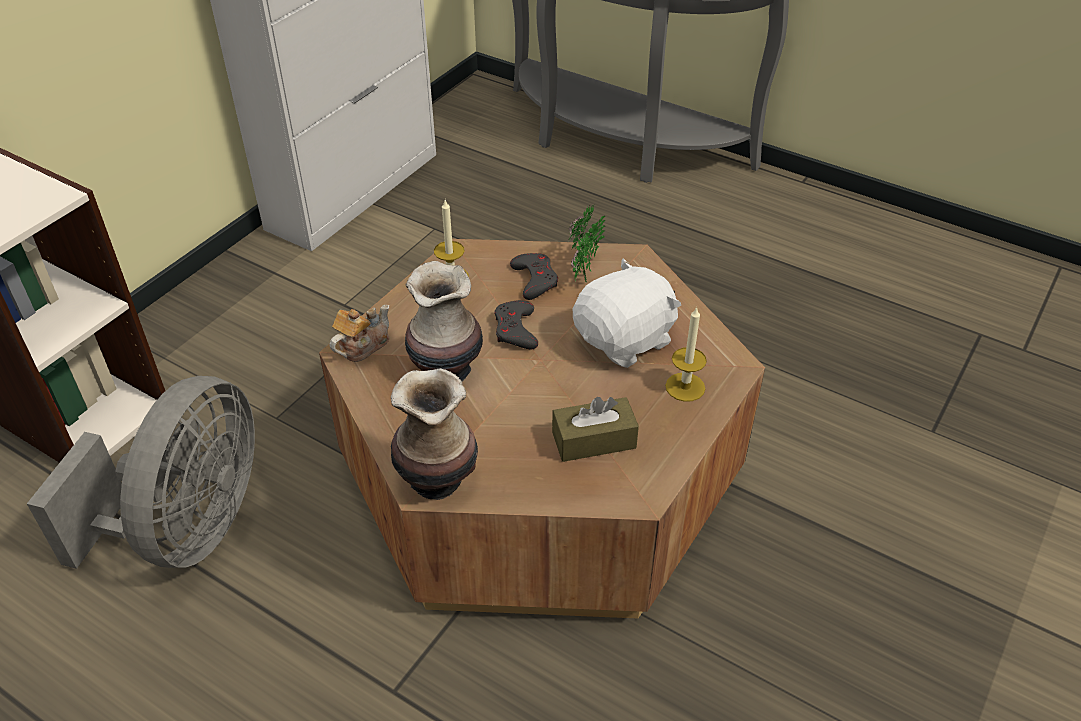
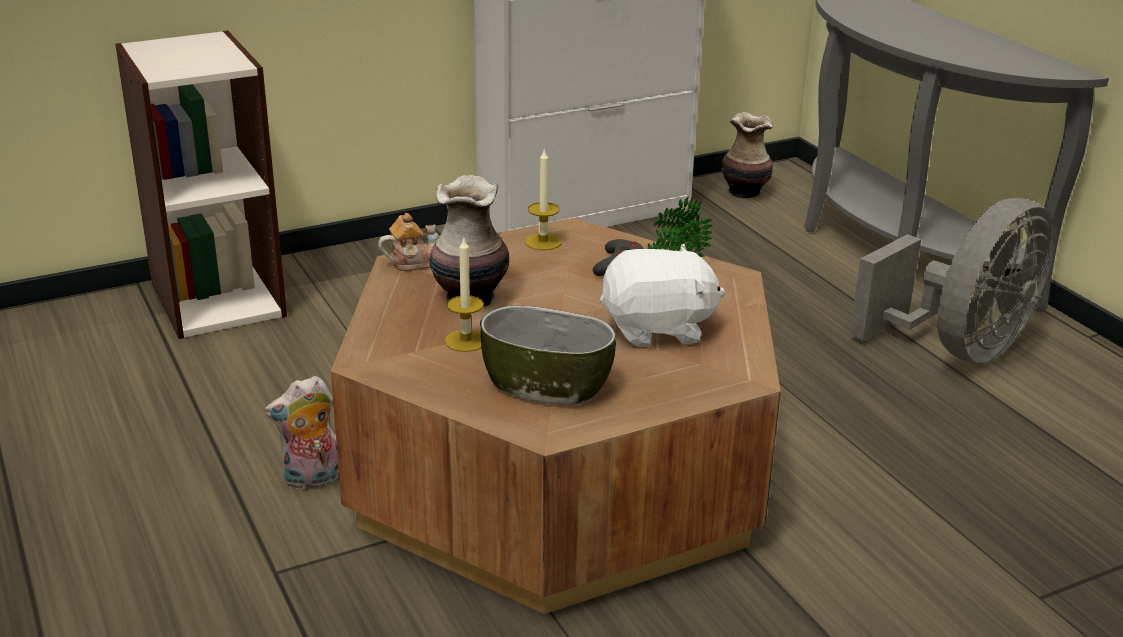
camera: 30 degrees right, 15 degrees down
grey fan [27,376,255,569] -> grey fan moved to [850,198,1055,364]
vase [391,368,478,500] -> vase moved to [721,112,773,199]
grey game controller [494,300,538,350] -> none
brown tissue box [552,397,639,462] -> bowl [480,305,616,405]
candle [665,306,707,402] -> candle moved to [444,236,484,352]
none -> plush toy [264,376,339,490]

